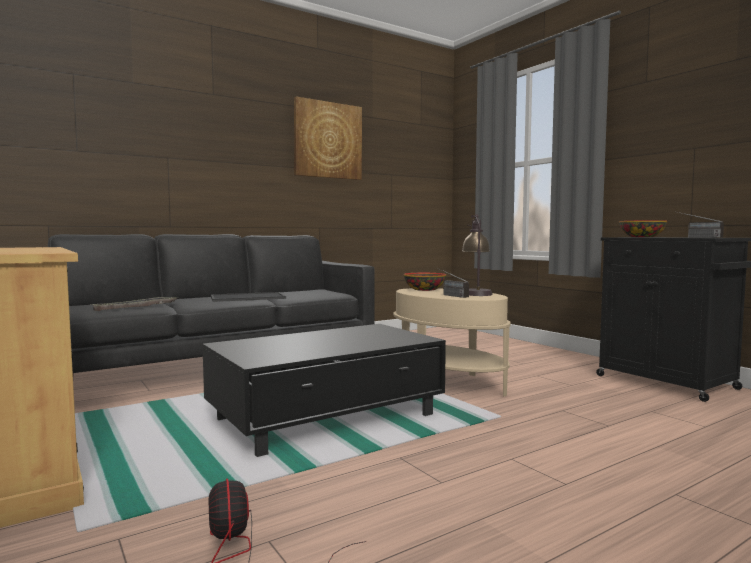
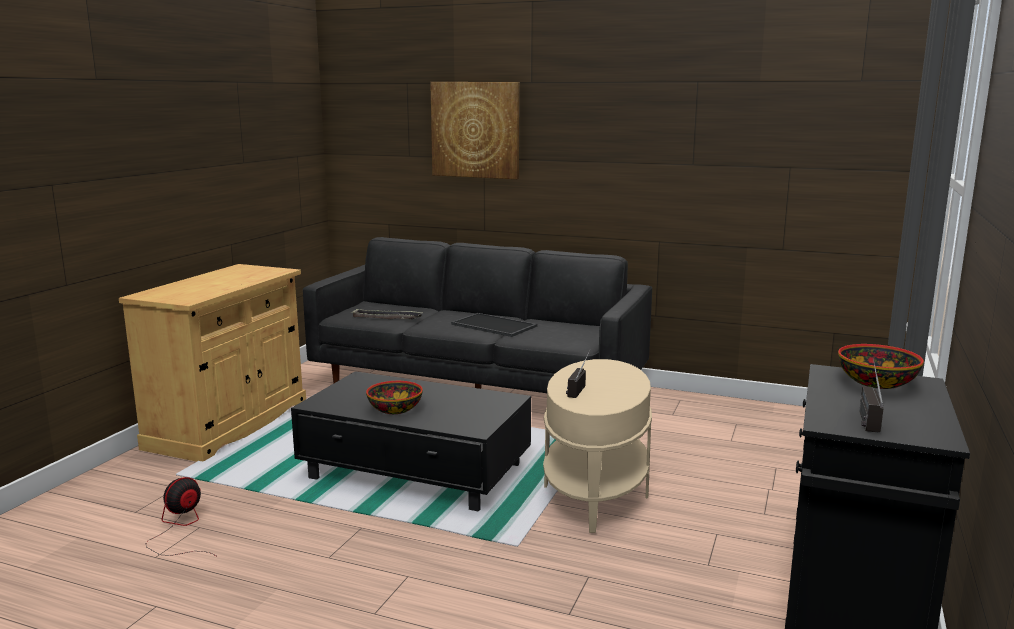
camera: 55 degrees right, 10 degrees up
picture [294,97,362,180] -> picture moved to [430,82,520,179]
bowl [404,273,446,291] -> bowl moved to [366,381,423,414]
table lamp [462,214,493,296] -> none

